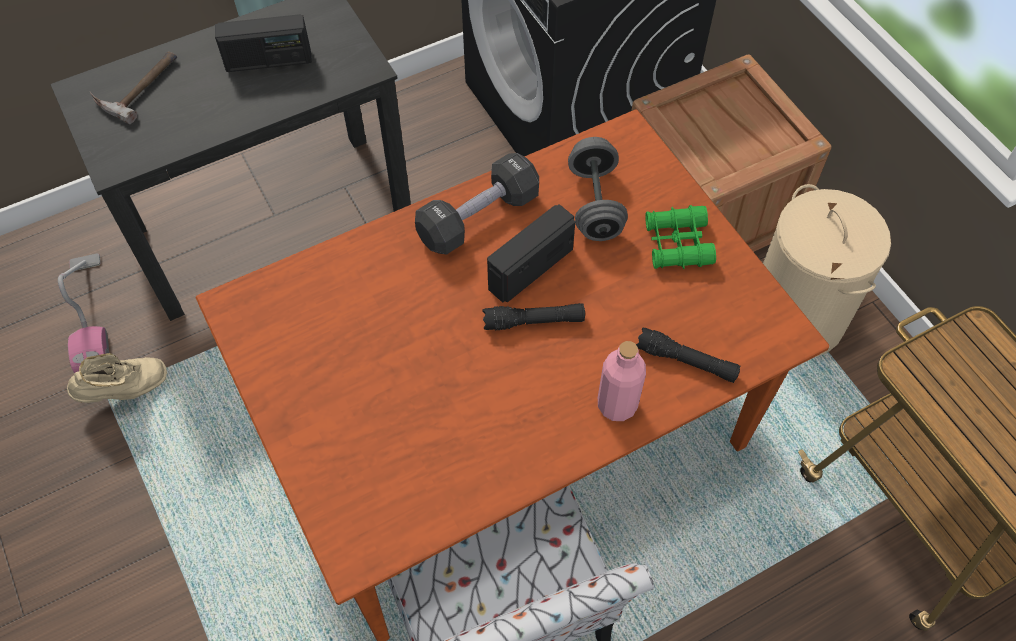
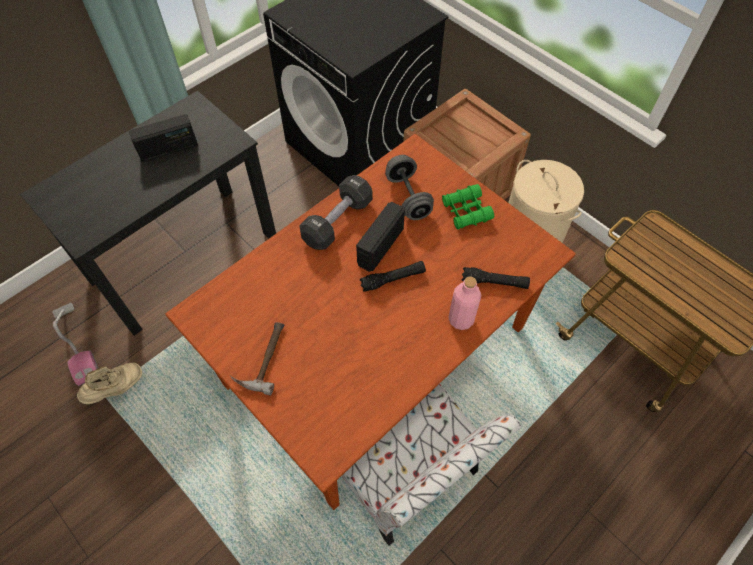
camera: 15 degrees left, 0 degrees up
hammer [90,52,177,124] -> hammer moved to [230,322,284,396]

